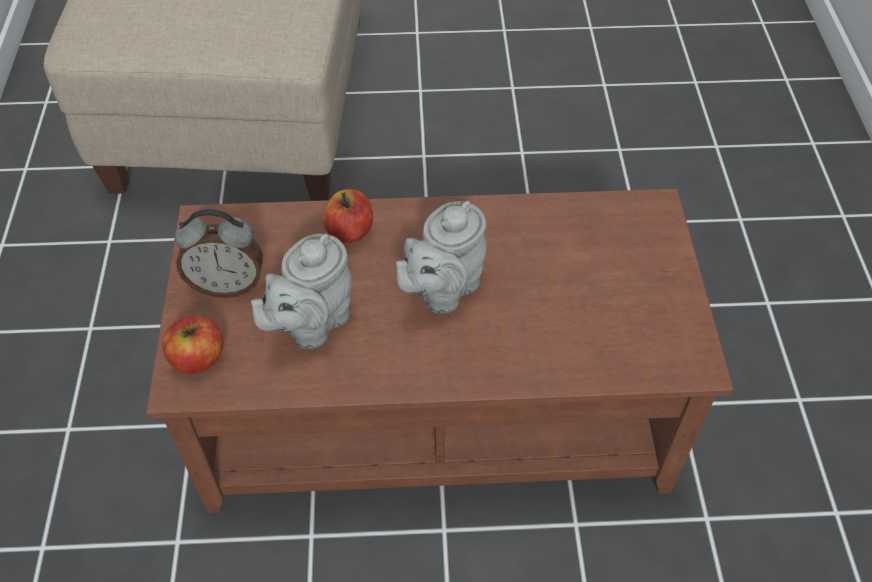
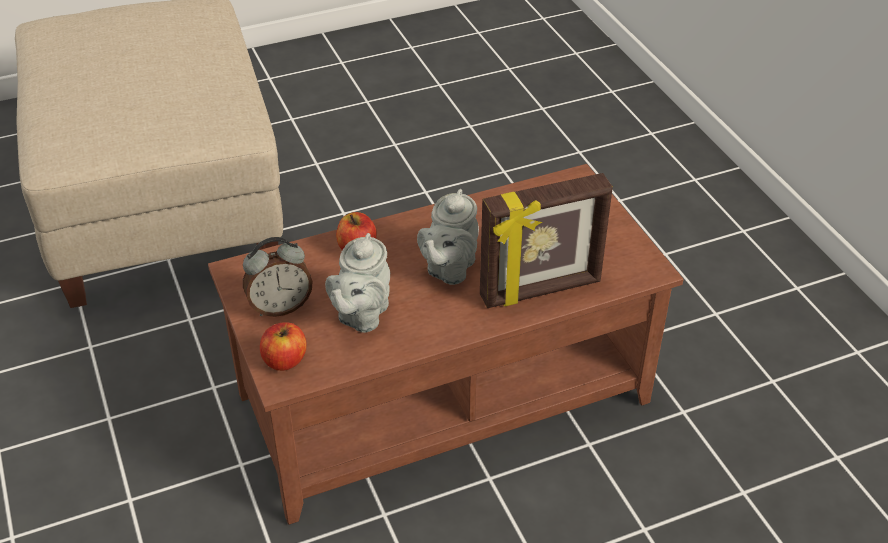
camera: 20 degrees left, 10 degrees down
none -> picture frame [480,173,613,308]

